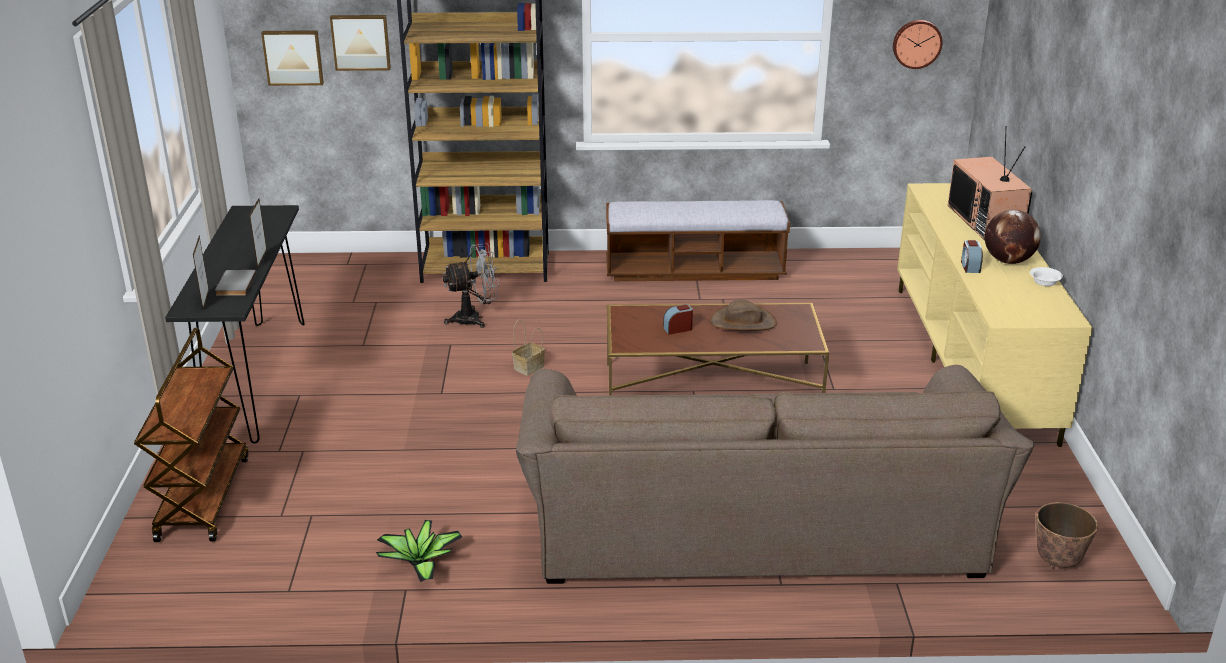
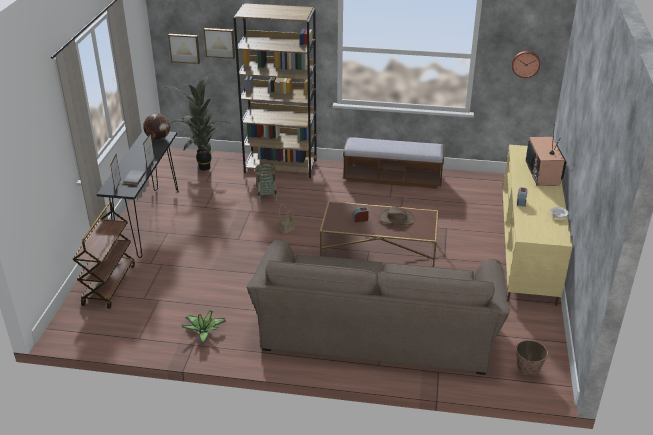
camera: 10 degrees right, 5 degrees up
grey fan [443,243,499,328] -> basket [255,163,277,203]
globe [985,210,1041,264] -> globe moved to [143,113,170,140]
none -> potted plant [167,76,230,171]

